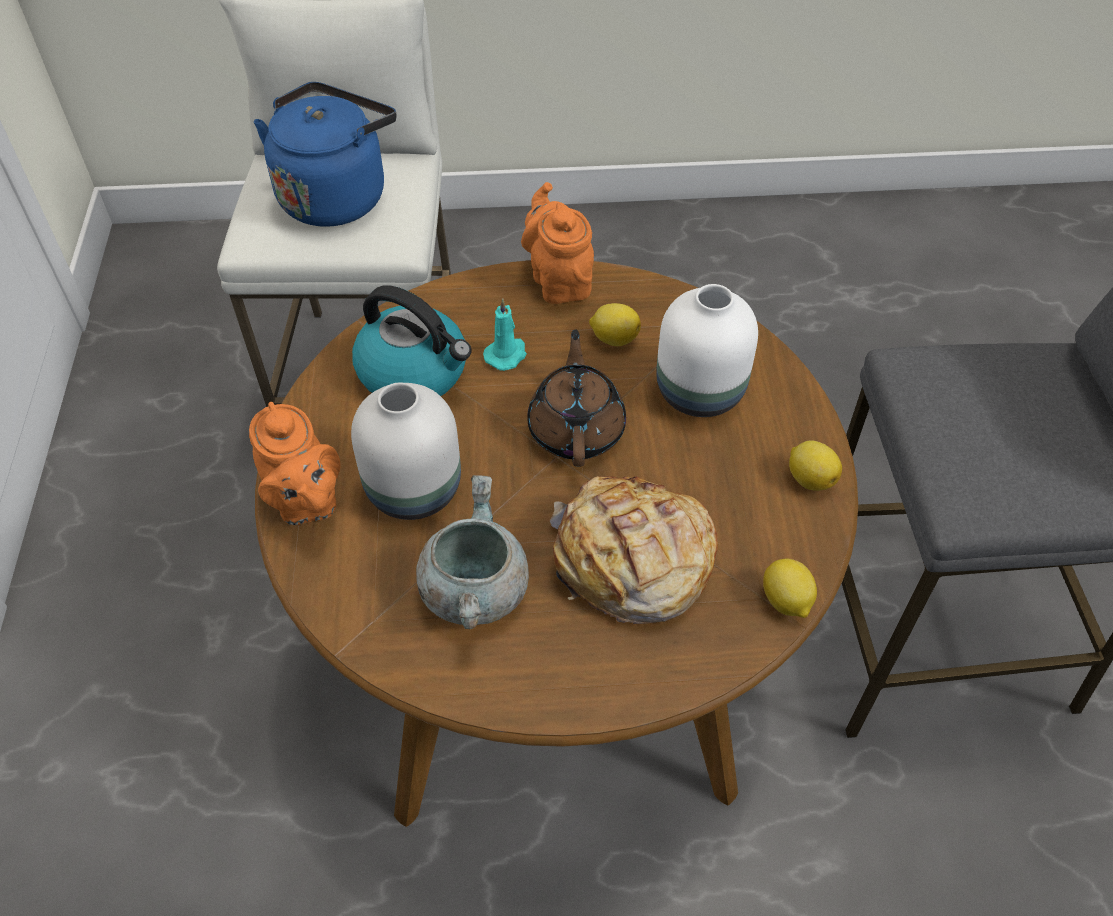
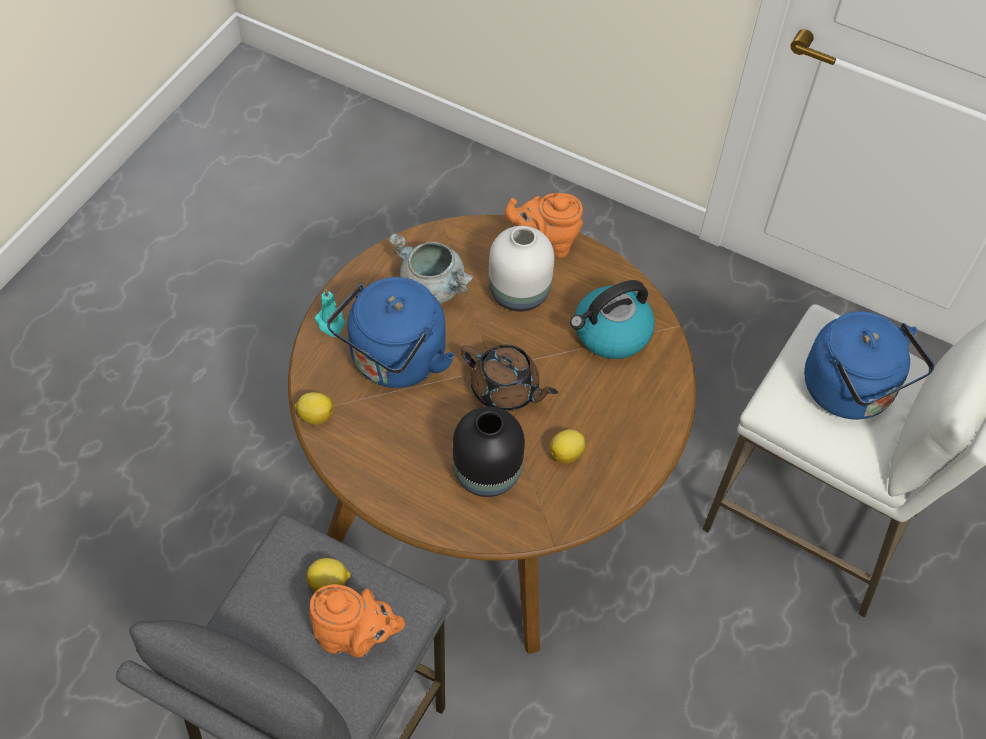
camera: 120 degrees right, 5 degrees up
turquoise candle [483,298,527,371] -> turquoise candle moved to [315,289,345,337]
orange teapot [521,182,594,304] -> orange teapot moved to [310,584,405,657]
bread [550,476,718,624] -> blue kettle [327,277,455,388]
white vase [656,284,758,417] -> black vase [453,406,525,497]
lemon [789,440,842,491] -> lemon moved to [306,558,351,591]

